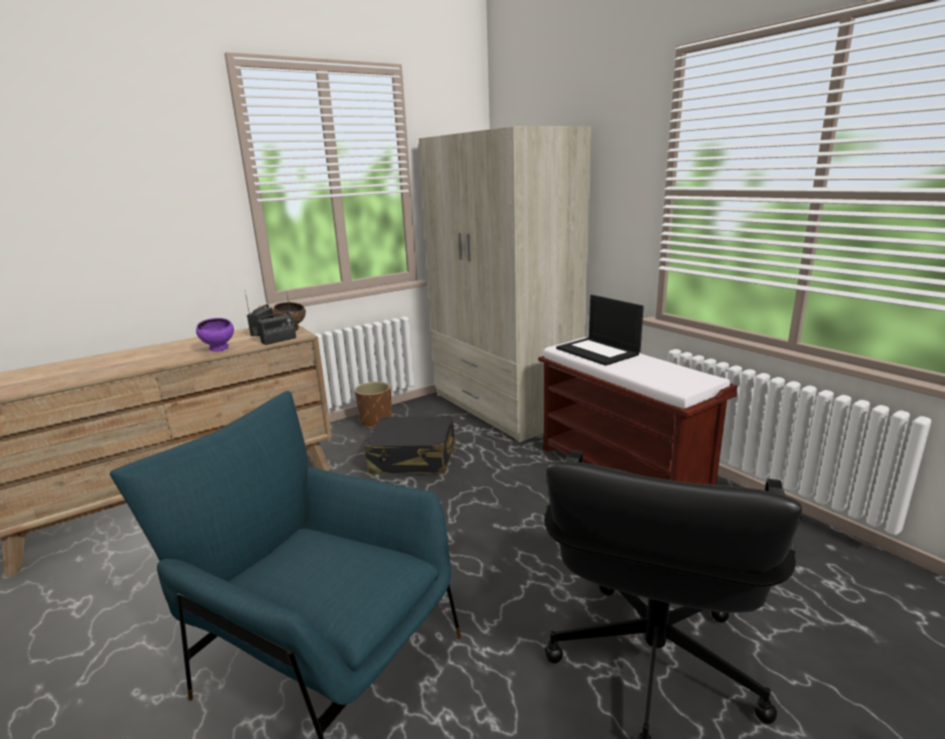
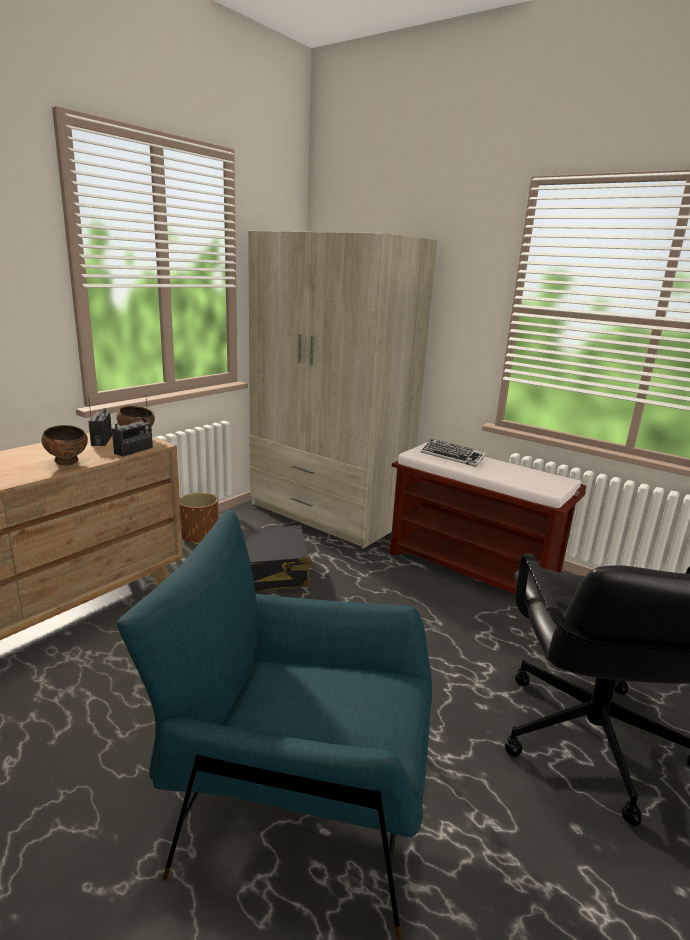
camera: 20 degrees left, 0 degrees up
purple bowl [196,318,234,352] -> brown bowl [41,425,88,466]
laptop [556,295,644,366] -> keyboard [421,439,487,467]

